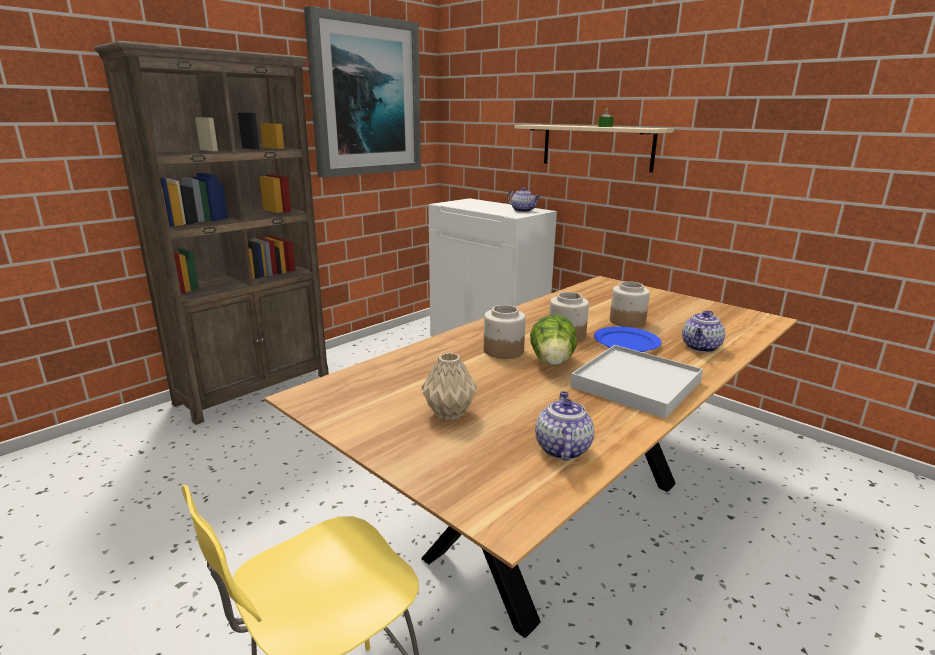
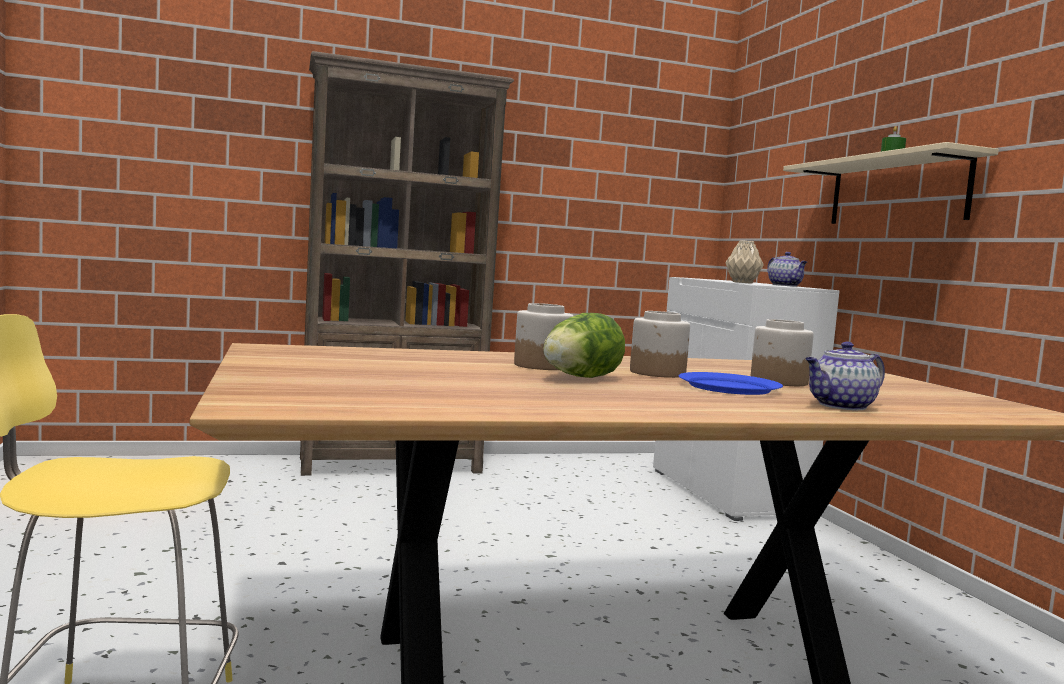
camera: 30 degrees right, 15 degrees down
picture [304,6,421,178] -> none
beige vase [422,353,477,420] -> beige vase moved to [726,240,764,284]
teapot [535,391,594,460] -> none
white tray [570,345,703,419] -> none

